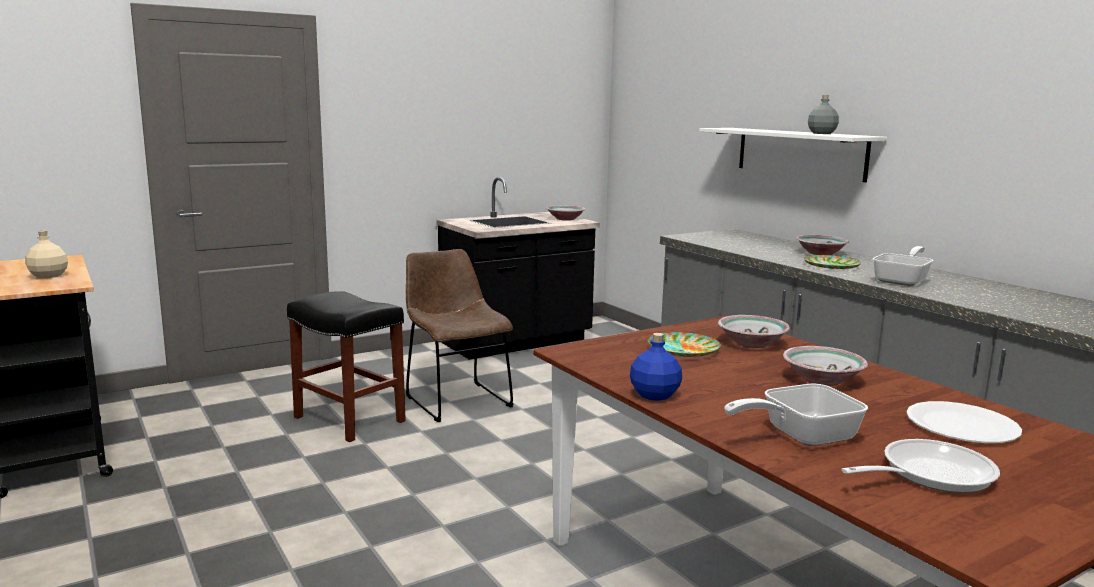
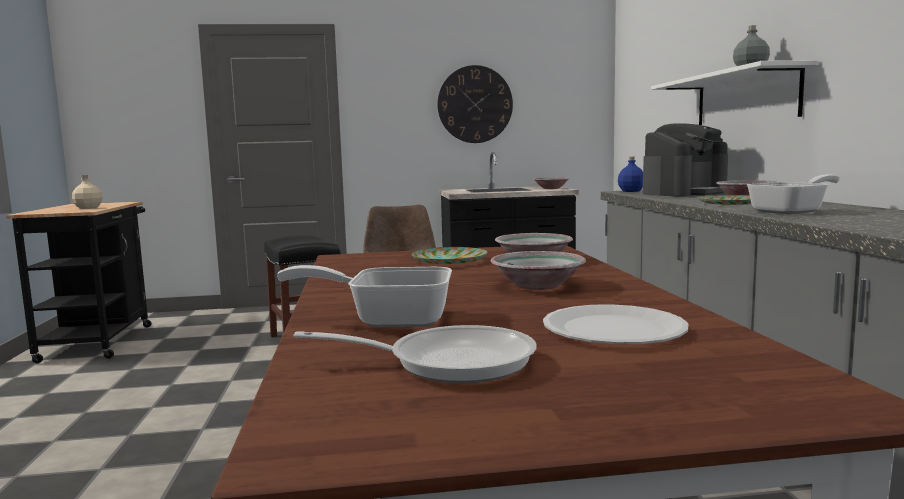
camera: 25 degrees right, 5 degrees down
blue bottle [630,333,682,401] -> blue bottle moved to [618,157,643,192]
none -> wall clock [437,65,513,143]
none -> coffee machine [642,123,728,197]

